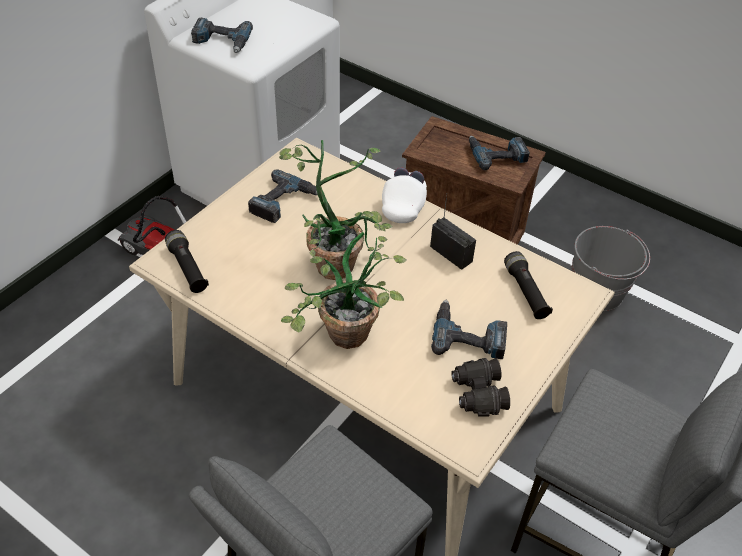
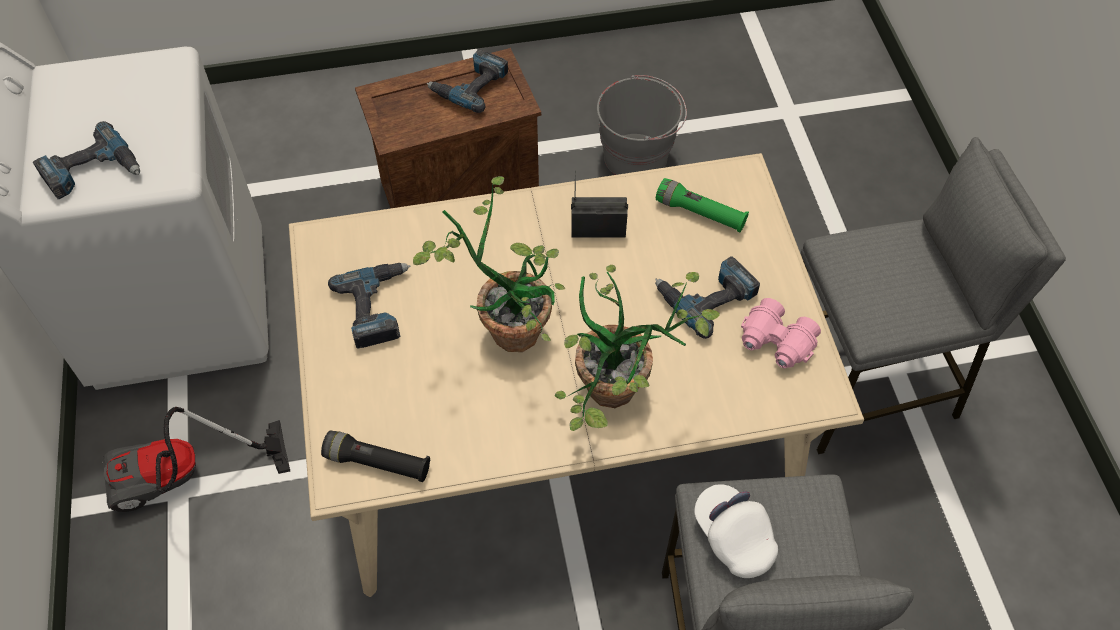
camera: 45 degrees left, 10 degrees up
white cap [382,167,427,223] -> white cap moved to [694,484,778,578]
black binoculars [451,358,510,417] -> pink binoculars [741,298,821,368]
black flashlight [504,251,553,319] -> green flashlight [656,178,749,232]

